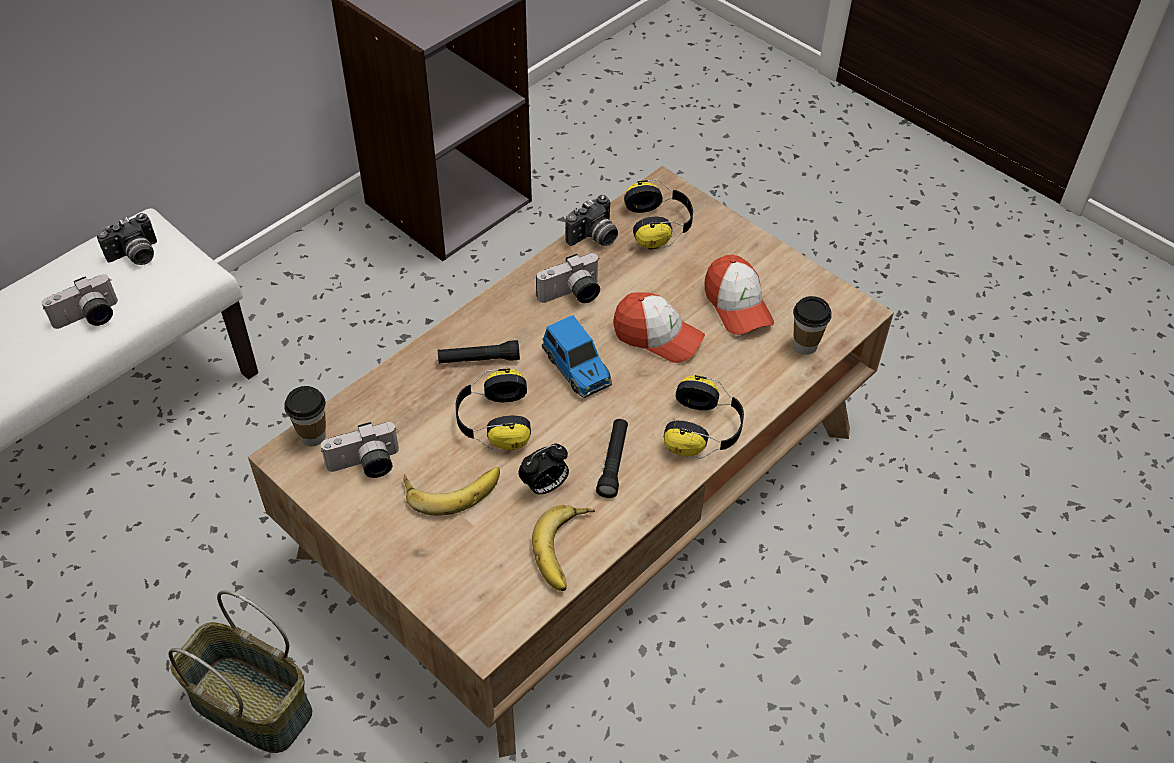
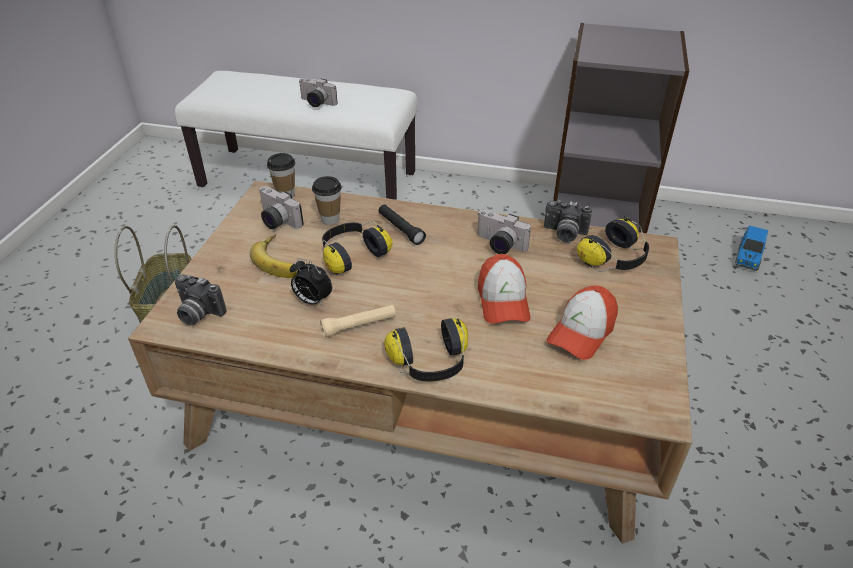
camera: 60 degrees right, 10 degrees down
camera [97,213,157,265] -> camera moved to [175,274,226,325]
banana [532,505,595,591] -> none
toy car [542,315,612,398] -> toy car moved to [735,225,768,271]
black flashlight [596,419,628,498] -> beige flashlight [320,305,396,338]
cup [793,296,832,355] -> cup moved to [312,176,342,225]

